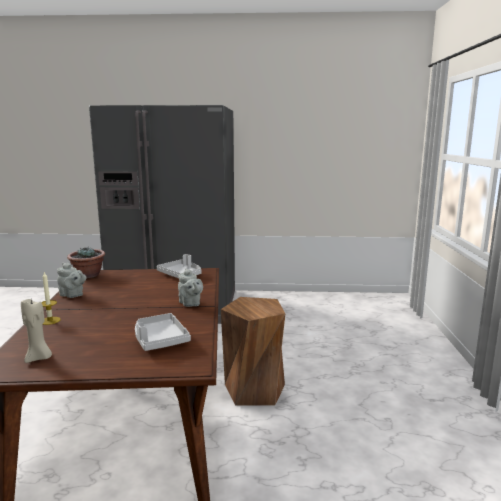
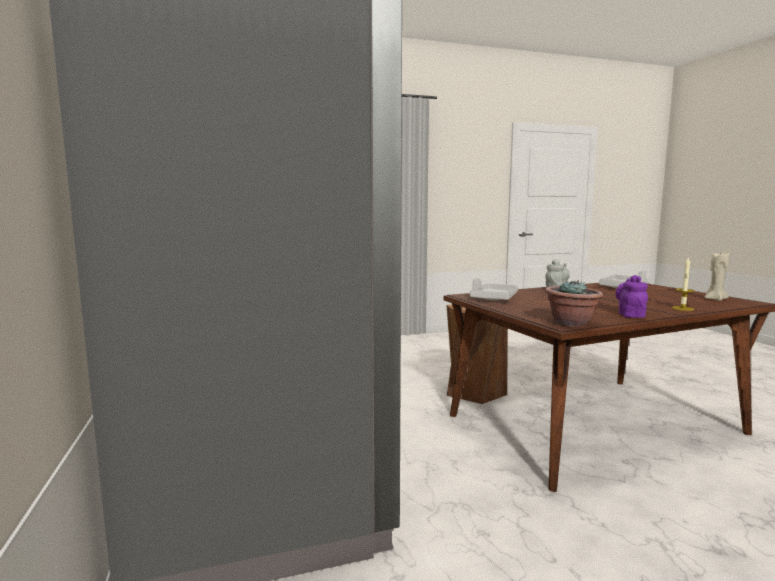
camera: 110 degrees left, 5 degrees down
grey teapot [57,262,86,298] -> purple teapot [616,275,648,318]

